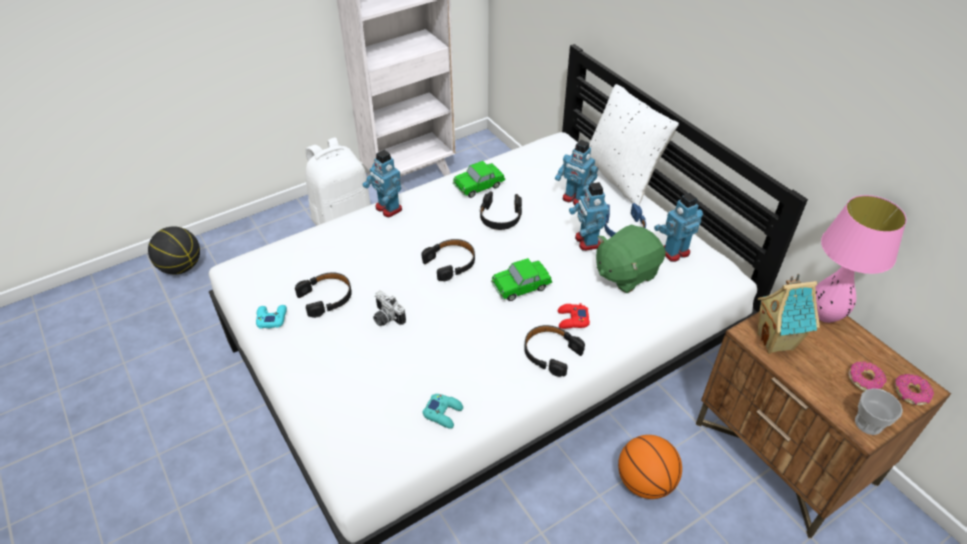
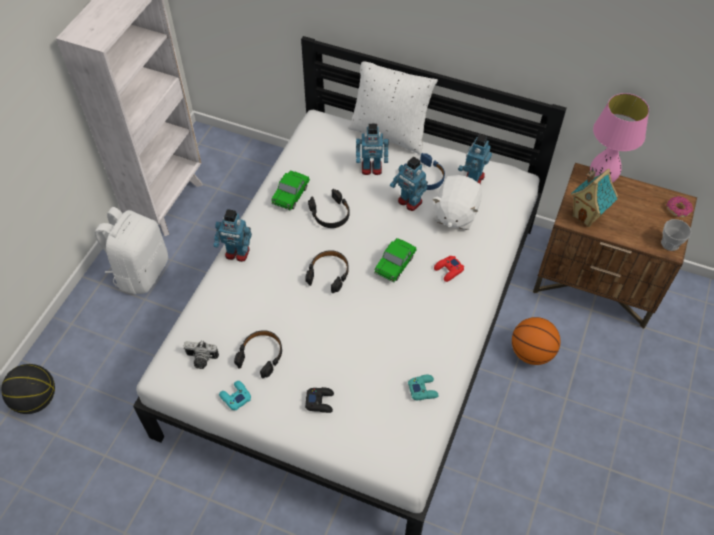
camera: 35 degrees left, 10 degrees up
camera [373,291,406,326] -> camera moved to [184,341,219,369]
black headphones [524,325,585,377] -> none
green plush toy [596,225,666,293] -> white plush toy [432,175,482,230]
donut [849,361,887,391] -> none
none -> black game controller [305,387,334,413]

